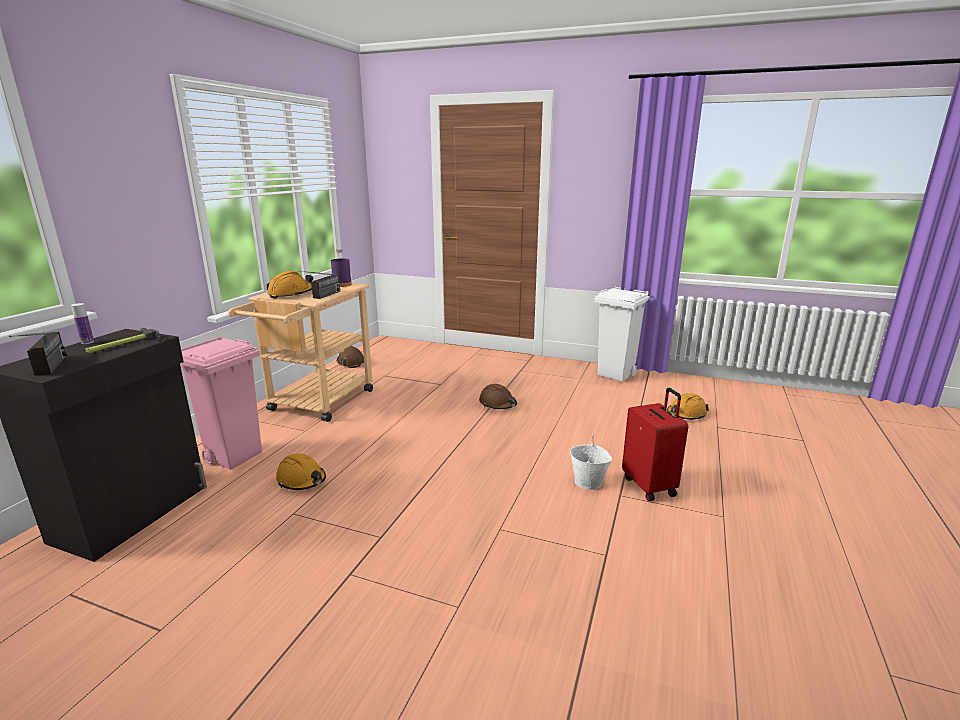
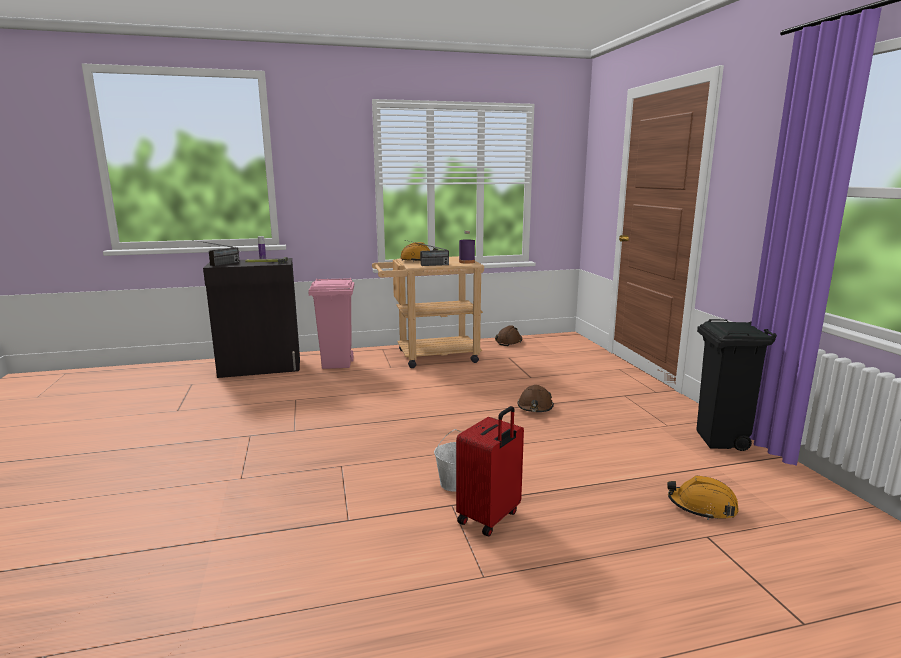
camera: 55 degrees right, 5 degrees down
orange hard hat [276,454,326,490] -> none
white trash can [594,286,650,382] -> black trash can [696,319,777,451]

